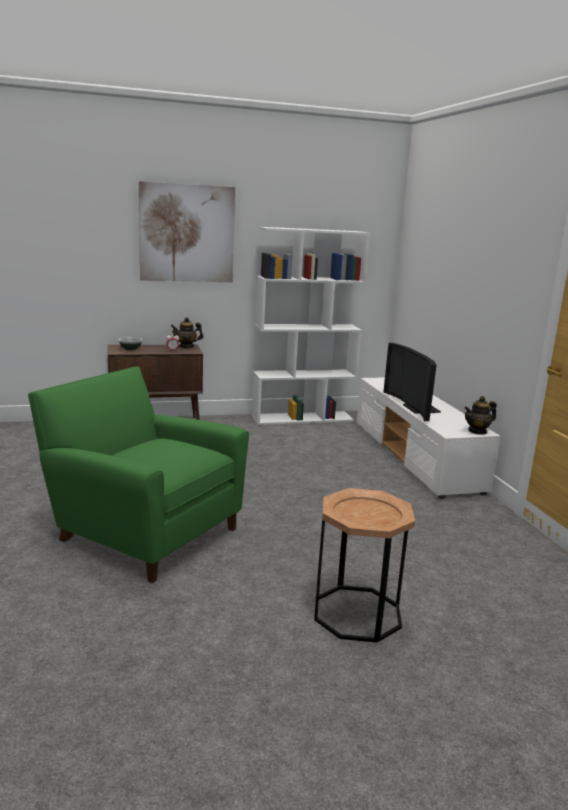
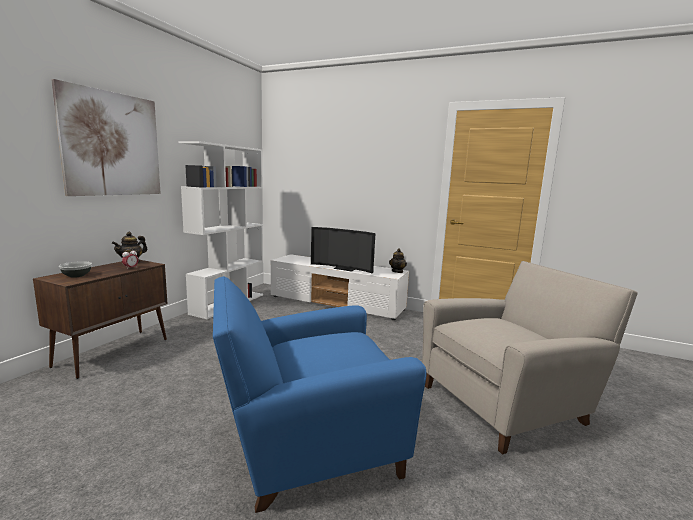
camera: 50 degrees left, 5 degrees down
green armchair [28,366,249,583] -> blue armchair [213,276,426,513]
brown side table [314,488,415,643] -> beige armchair [422,261,638,455]

